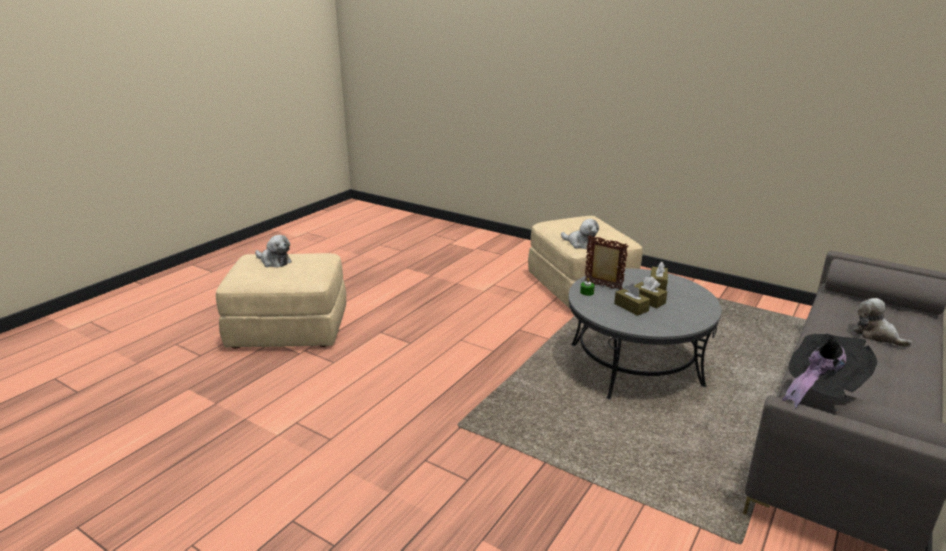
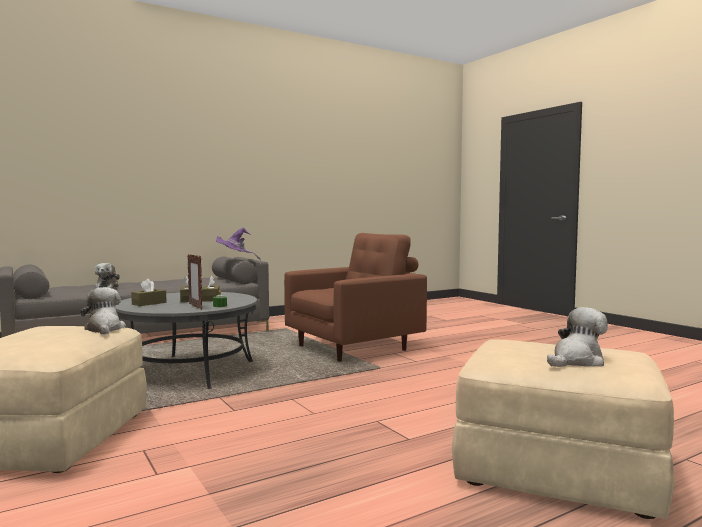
camera: 155 degrees left, 20 degrees down
plush toy [255,235,292,268] -> plush toy turned 90 degrees clockwise [547,307,608,367]
black hat [782,334,877,408] -> purple hat [216,227,261,261]
none -> brown armchair [284,233,427,362]

